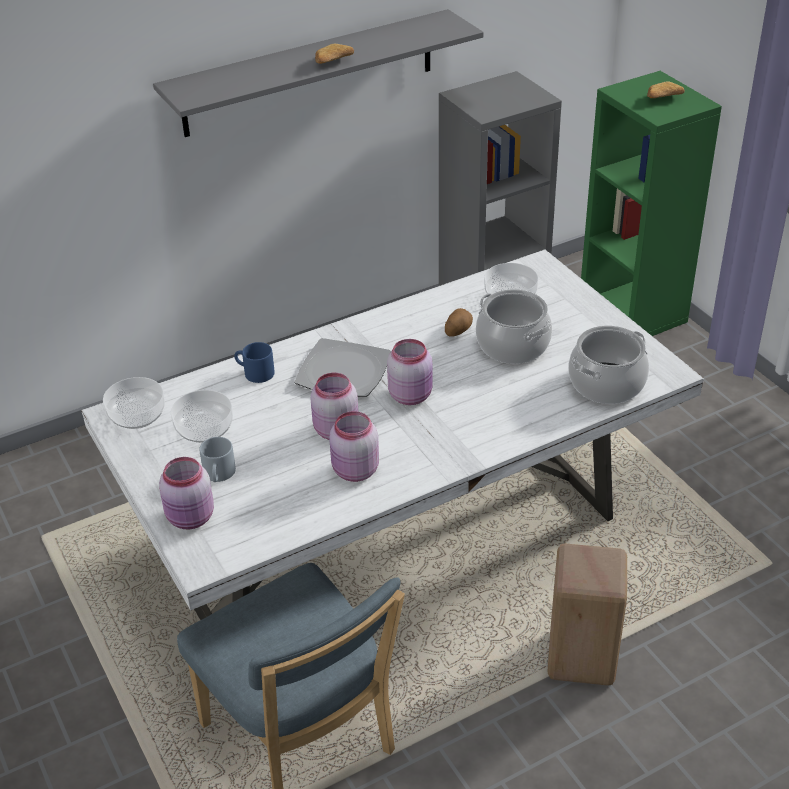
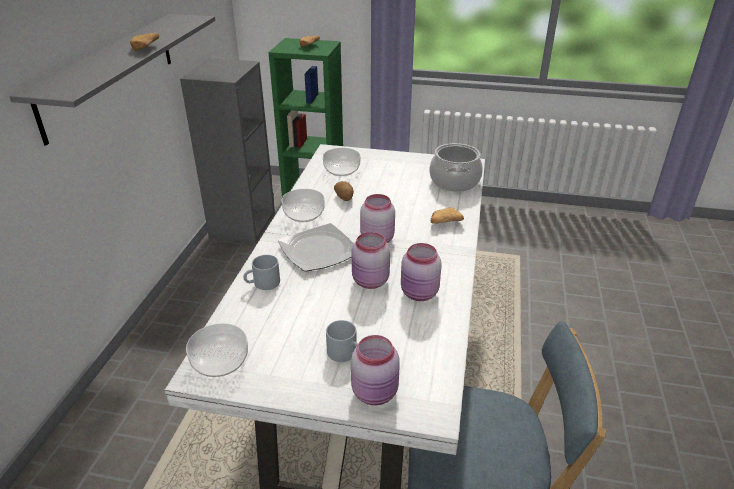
camera: 50 degrees left, 5 degrees down
bowl [171,390,233,443] -> bowl moved to [281,188,325,222]
blue mug [234,342,275,383] -> grey mug [243,255,280,290]
cooking pot [476,289,552,364] -> none
beige stool [547,543,627,686] -> none
none -> bread [431,207,464,224]

